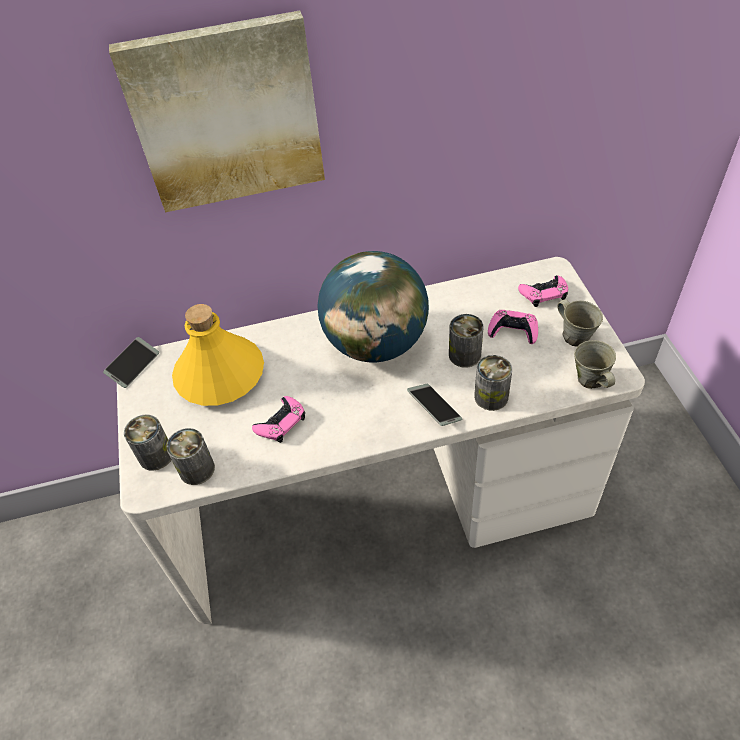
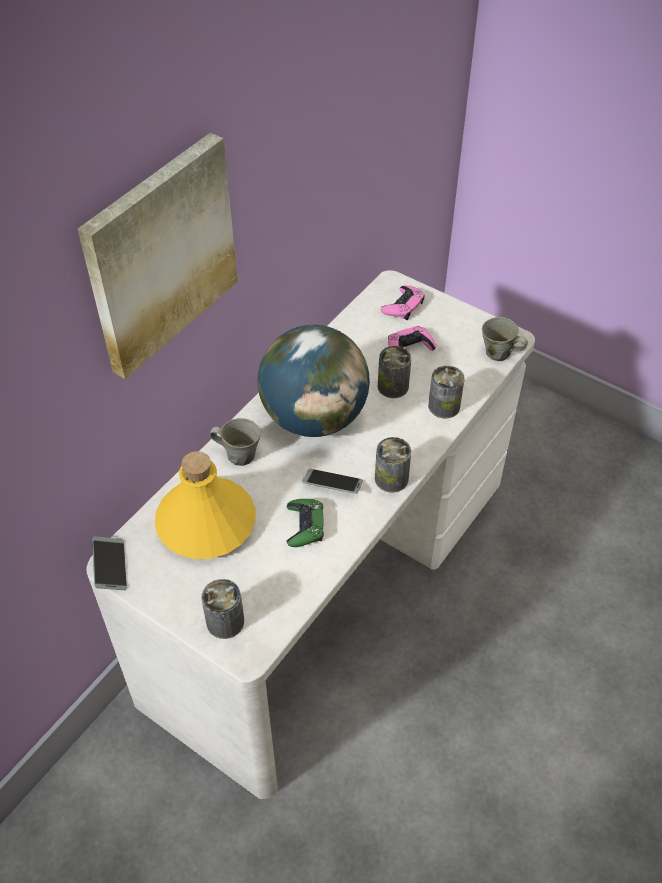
camera: 45 degrees left, 0 degrees up
can [166,428,215,485] -> can moved to [375,437,411,493]
pink game controller [252,396,305,443] -> green game controller [287,499,324,547]
phone [407,384,462,426] -> phone moved to [302,469,363,494]
grey mug [557,299,603,347] -> grey mug moved to [210,418,261,466]

